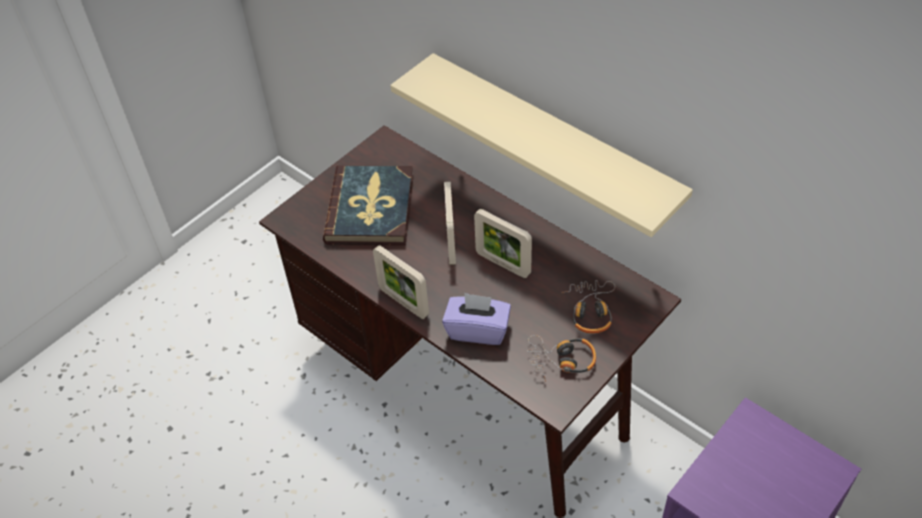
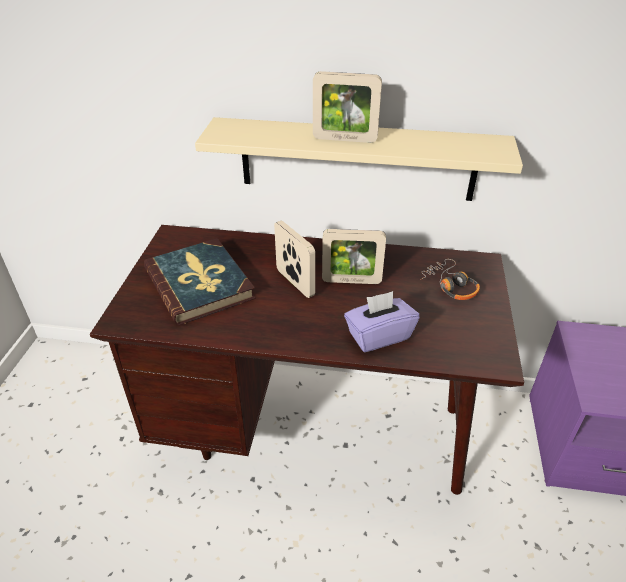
camera: 35 degrees left, 10 degrees down
picture frame [373,245,429,319] -> picture frame moved to [313,71,382,143]
headphones [527,335,596,382] -> none

